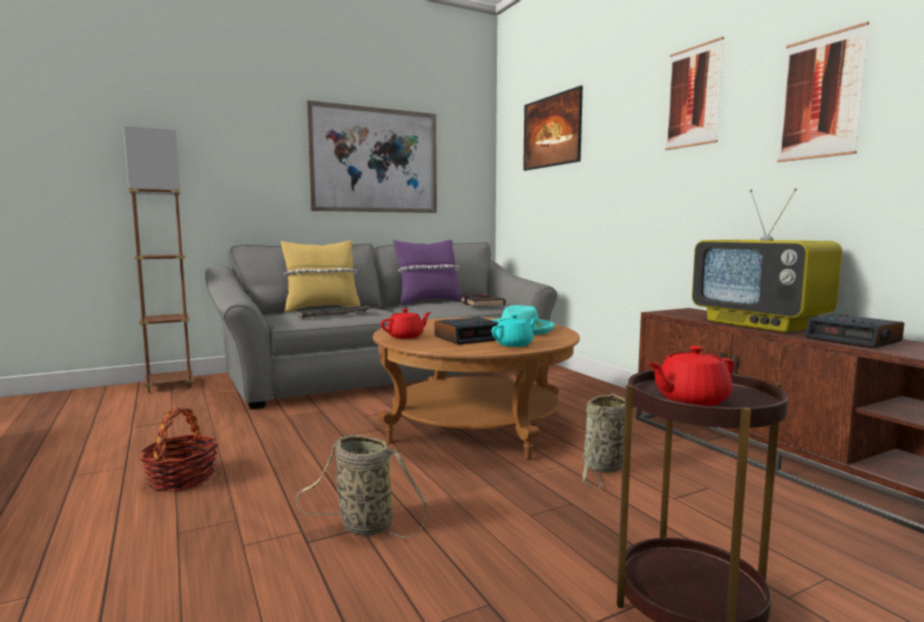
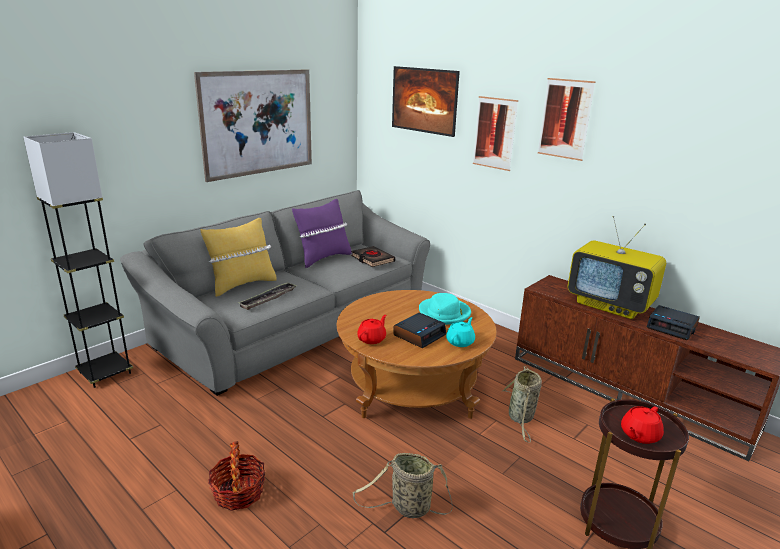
camera: 20 degrees left, 15 degrees up
brown floor lamp [123,126,194,393] -> grey floor lamp [23,132,133,388]
picture [777,22,869,162] -> picture moved to [473,96,518,171]

